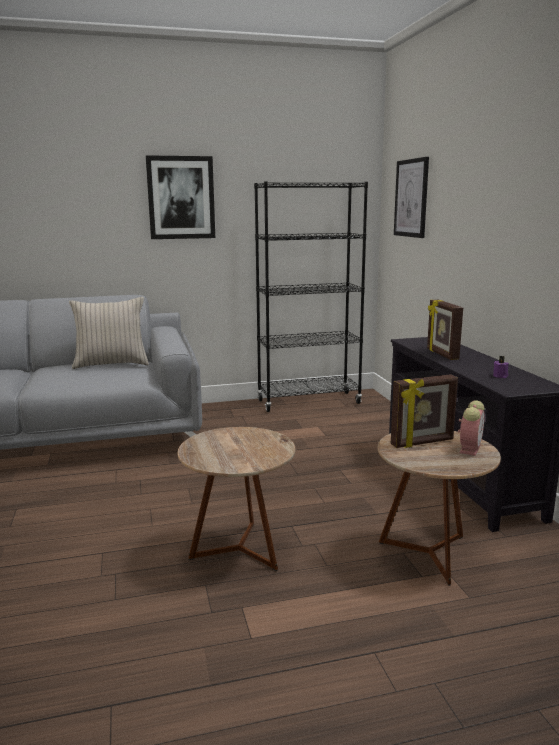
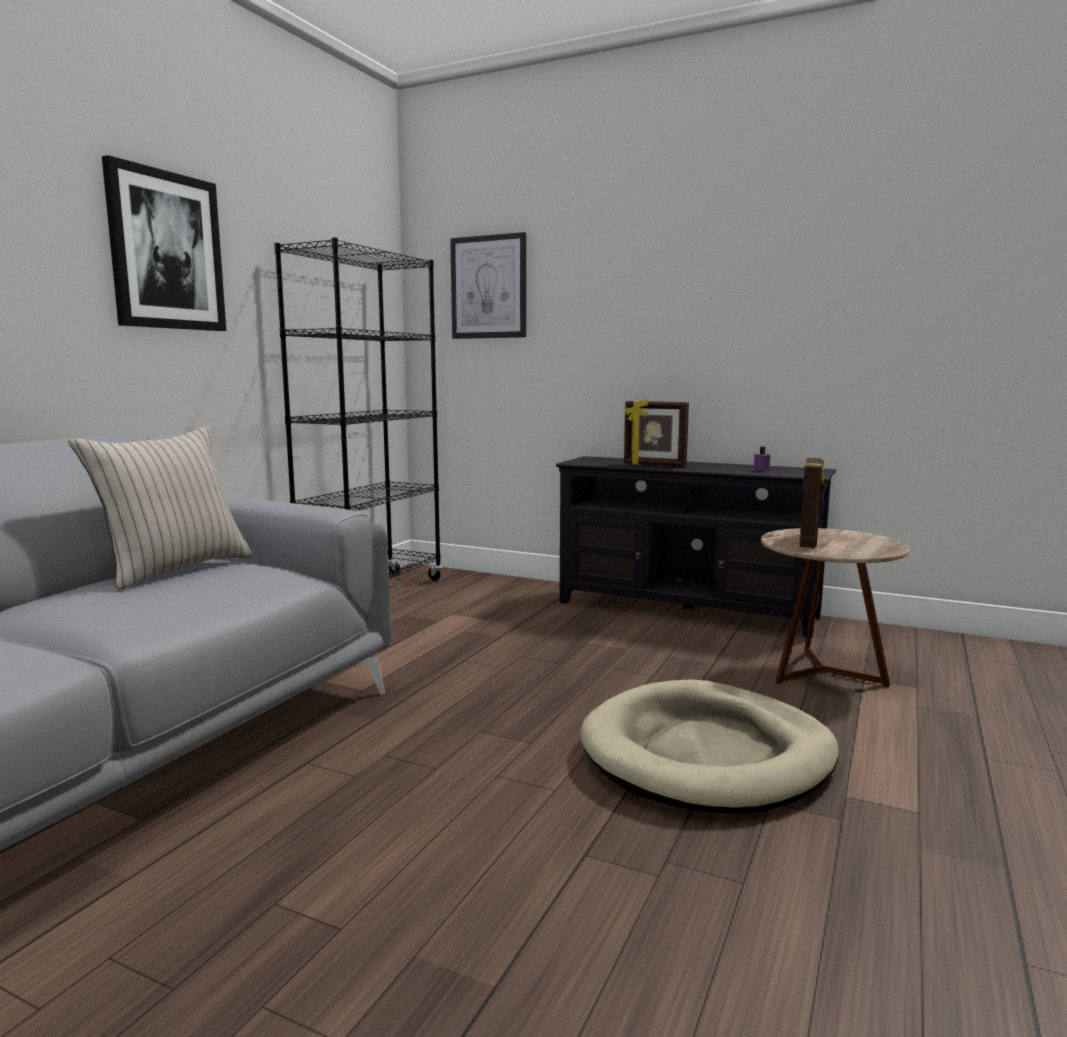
camera: 50 degrees left, 5 degrees down
brown side table [178,427,296,571] -> beige dog bed [580,679,839,814]
alarm clock [458,401,485,456] -> none

